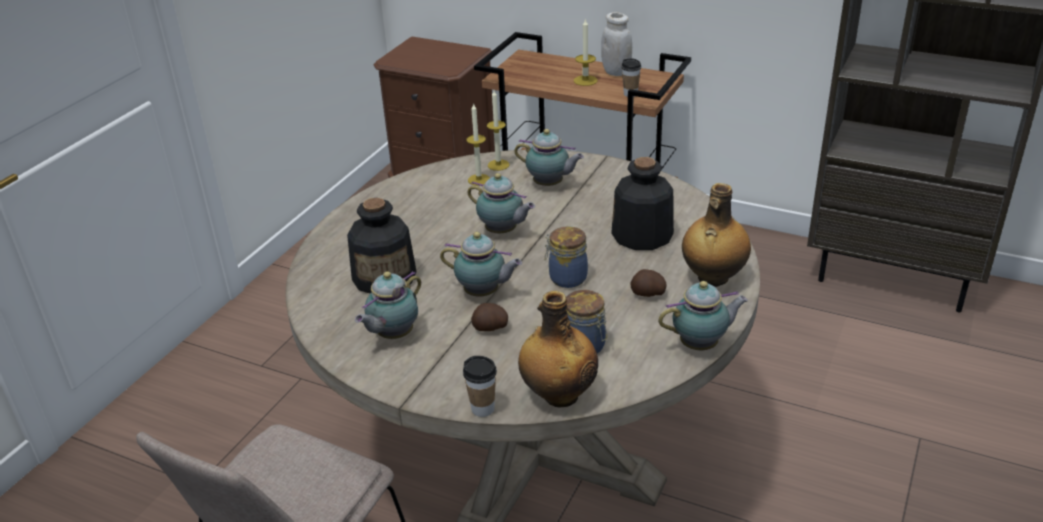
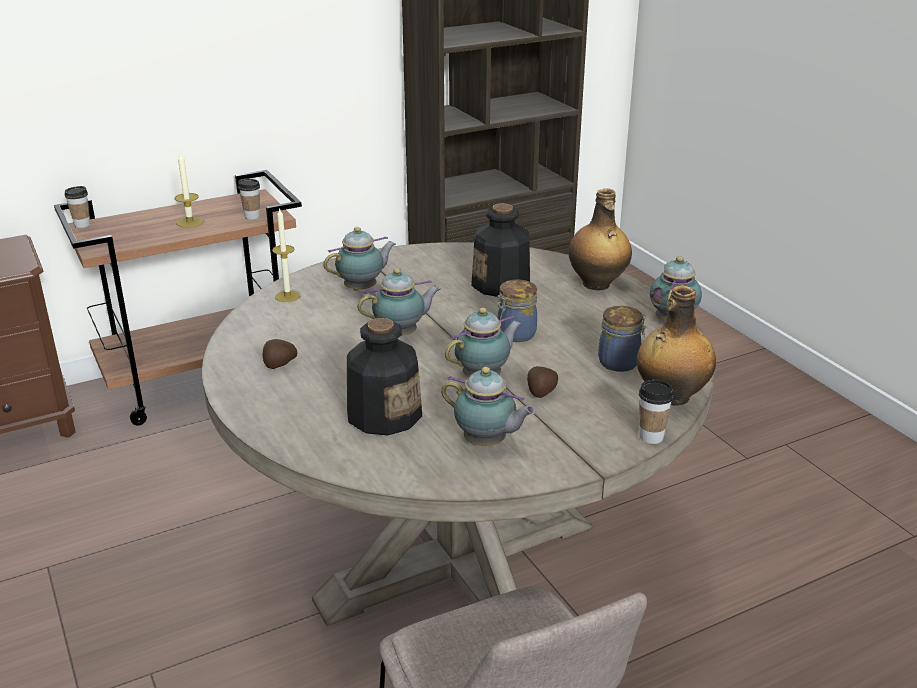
camera: 55 degrees left, 5 degrees down
teapot [355,271,421,339] -> teapot turned 45 degrees counterclockwise [441,367,536,446]
candle [466,103,490,186] -> none
white jar [601,12,632,76] -> none
potato [631,269,667,297] -> potato moved to [263,339,297,369]
none -> cup [65,186,90,228]

